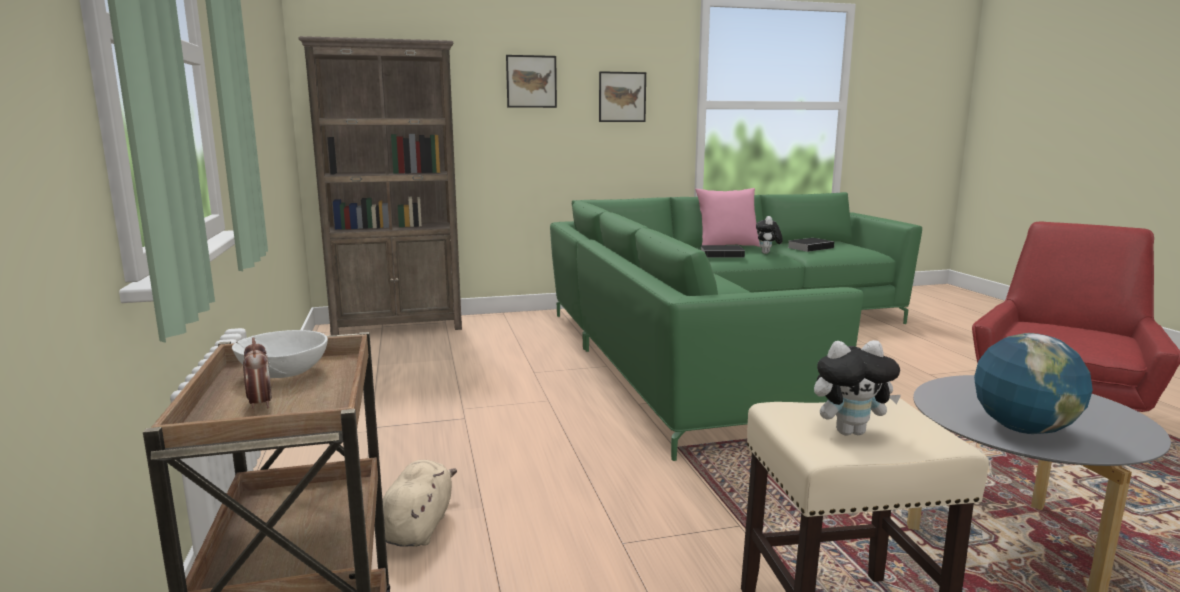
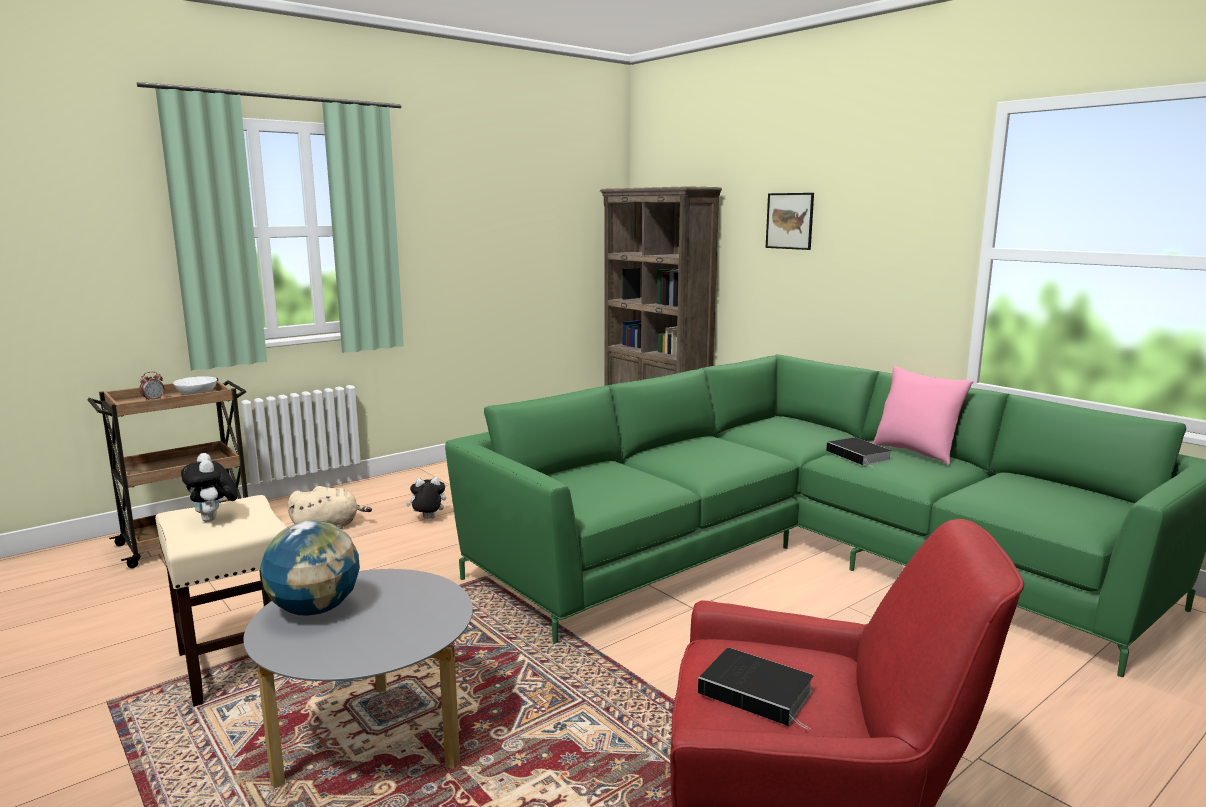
camera: 65 degrees right, 0 degrees up
picture [599,71,646,122] -> none
plush toy [756,216,783,254] -> plush toy moved to [406,477,446,519]
book [787,238,834,252] -> book moved to [698,648,814,730]

